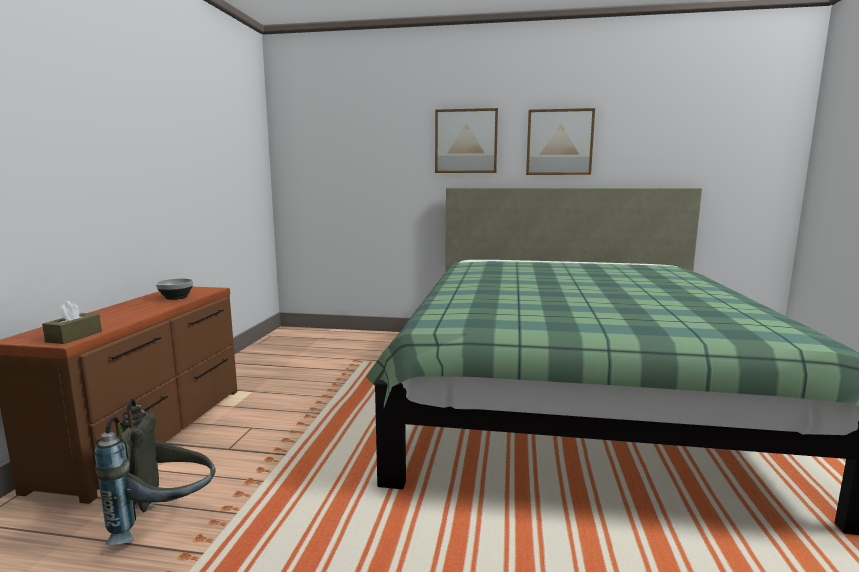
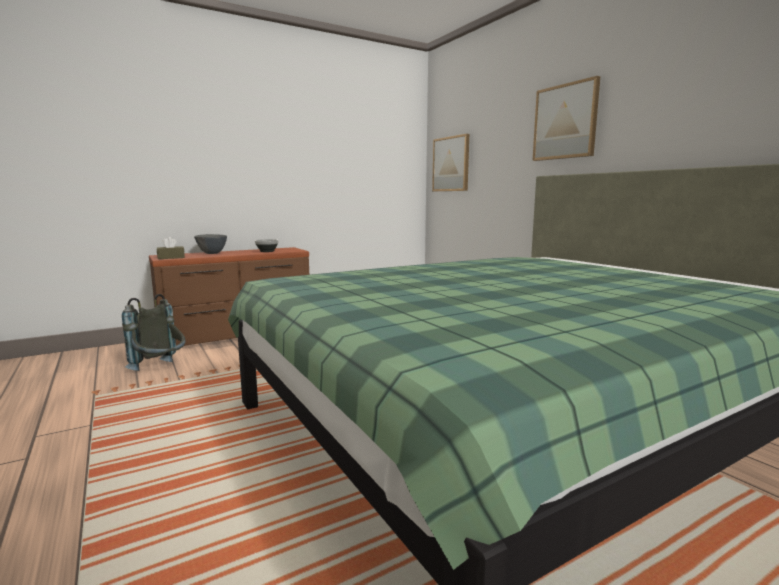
camera: 50 degrees right, 0 degrees up
picture [526,108,595,175] -> picture moved to [432,134,469,191]
none -> grey bowl [194,234,227,254]

